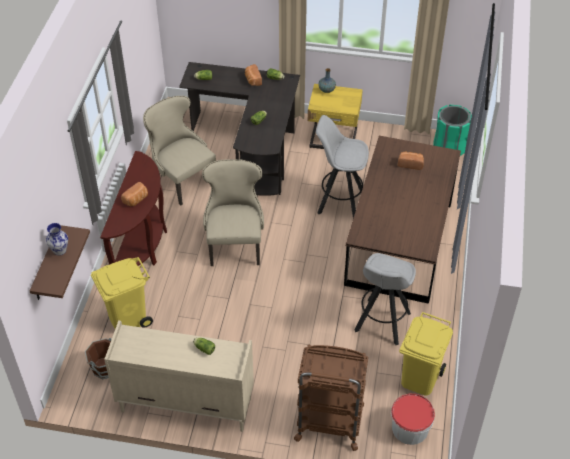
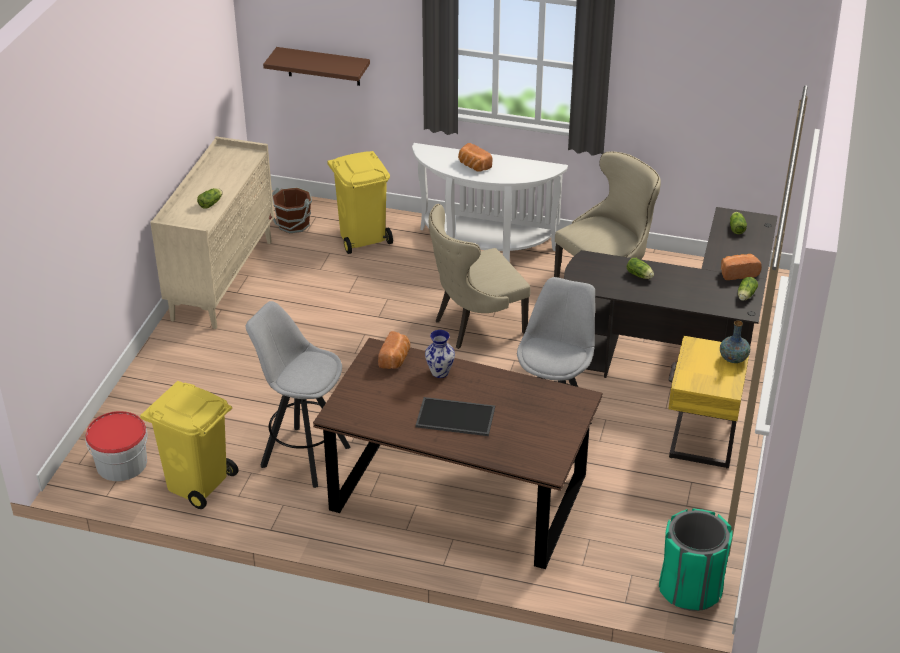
camera: 95 degrees right, 10 degrees down
vase [46,223,68,256] -> vase moved to [425,330,455,378]
brown console table [100,151,167,266] -> white console table [412,143,568,262]
beige chair [202,159,264,266] -> beige chair turned 150 degrees clockwise [429,204,530,349]
brown cart [294,345,368,451] -> none
bread [398,151,424,170] -> bread moved to [378,331,410,369]
none -> tray [415,397,495,436]

